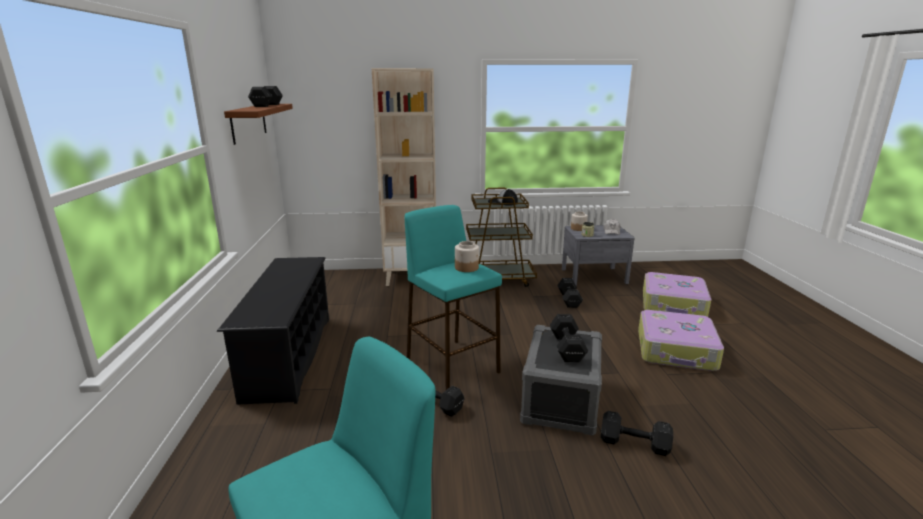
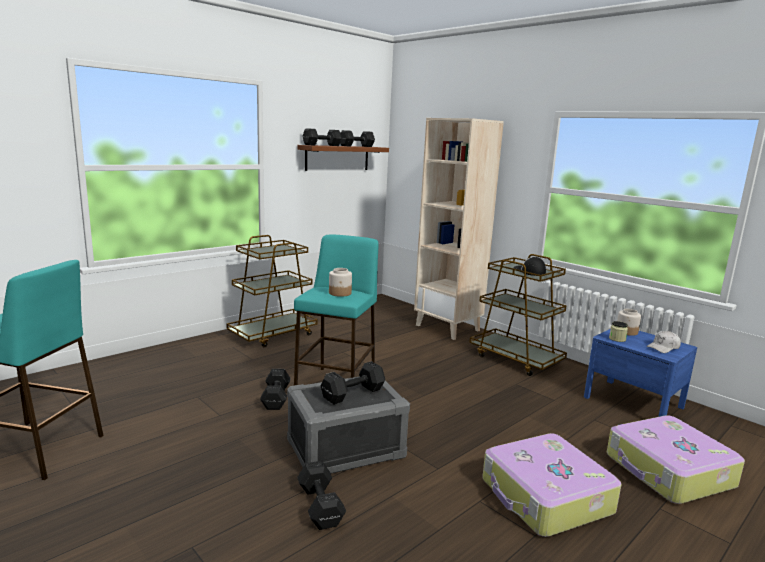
camera: 50 degrees right, 5 degrees down
black shoe rack [217,257,329,405] -> brown cart [226,235,318,347]
black dumbbell [557,278,583,308] -> black dumbbell moved to [302,128,342,146]
grey nightstand [562,225,635,286] -> blue nightstand [584,329,697,417]

